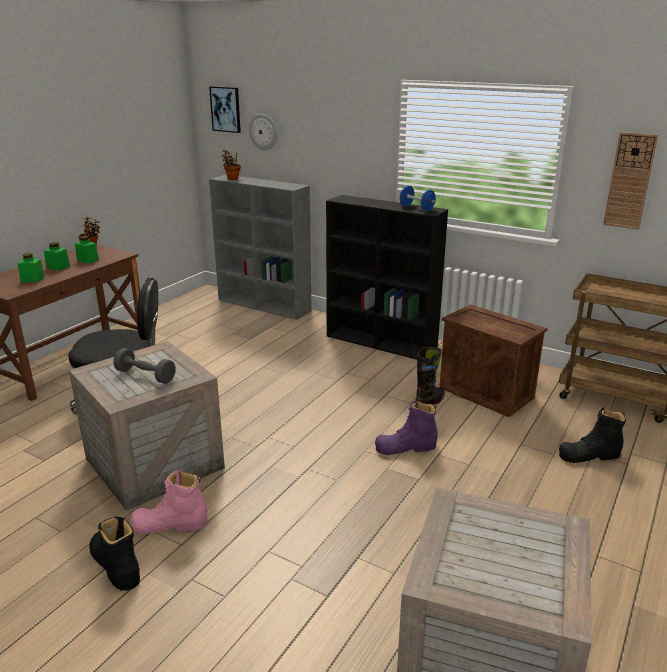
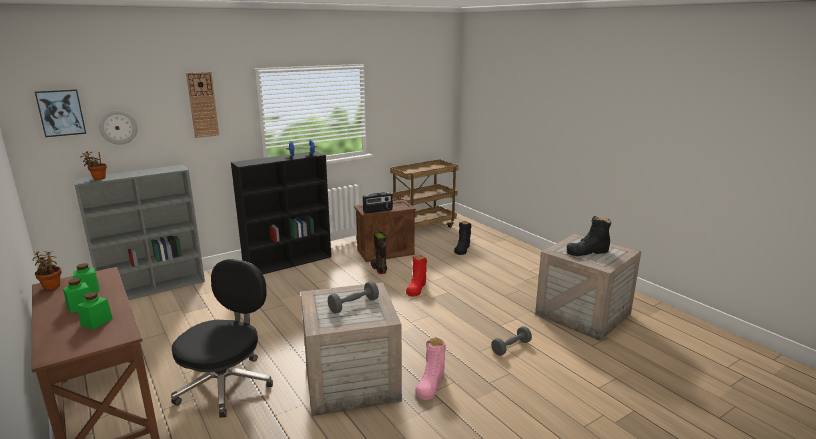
camera: 65 degrees left, 5 degrees down
black boot [89,517,140,591] -> black boot moved to [566,216,611,256]
purple boot [375,400,438,455] -> red boot [406,255,427,296]
wall clock [603,132,658,230] -> wall clock moved to [186,72,219,138]
none -> radio [363,192,393,214]
none -> grey dumbbell [491,326,532,356]

